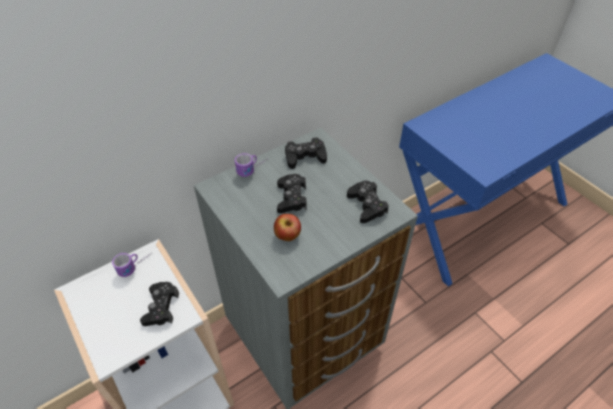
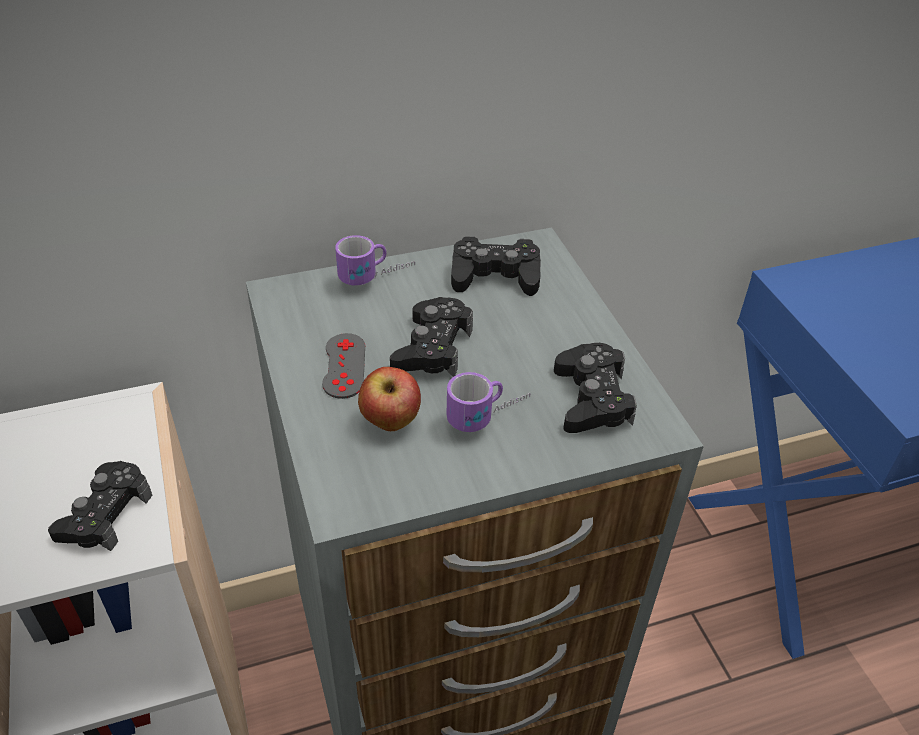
camera: 15 degrees right, 5 degrees down
mug [112,252,152,277] -> mug moved to [447,372,530,432]
none -> grey game controller [322,333,365,399]

